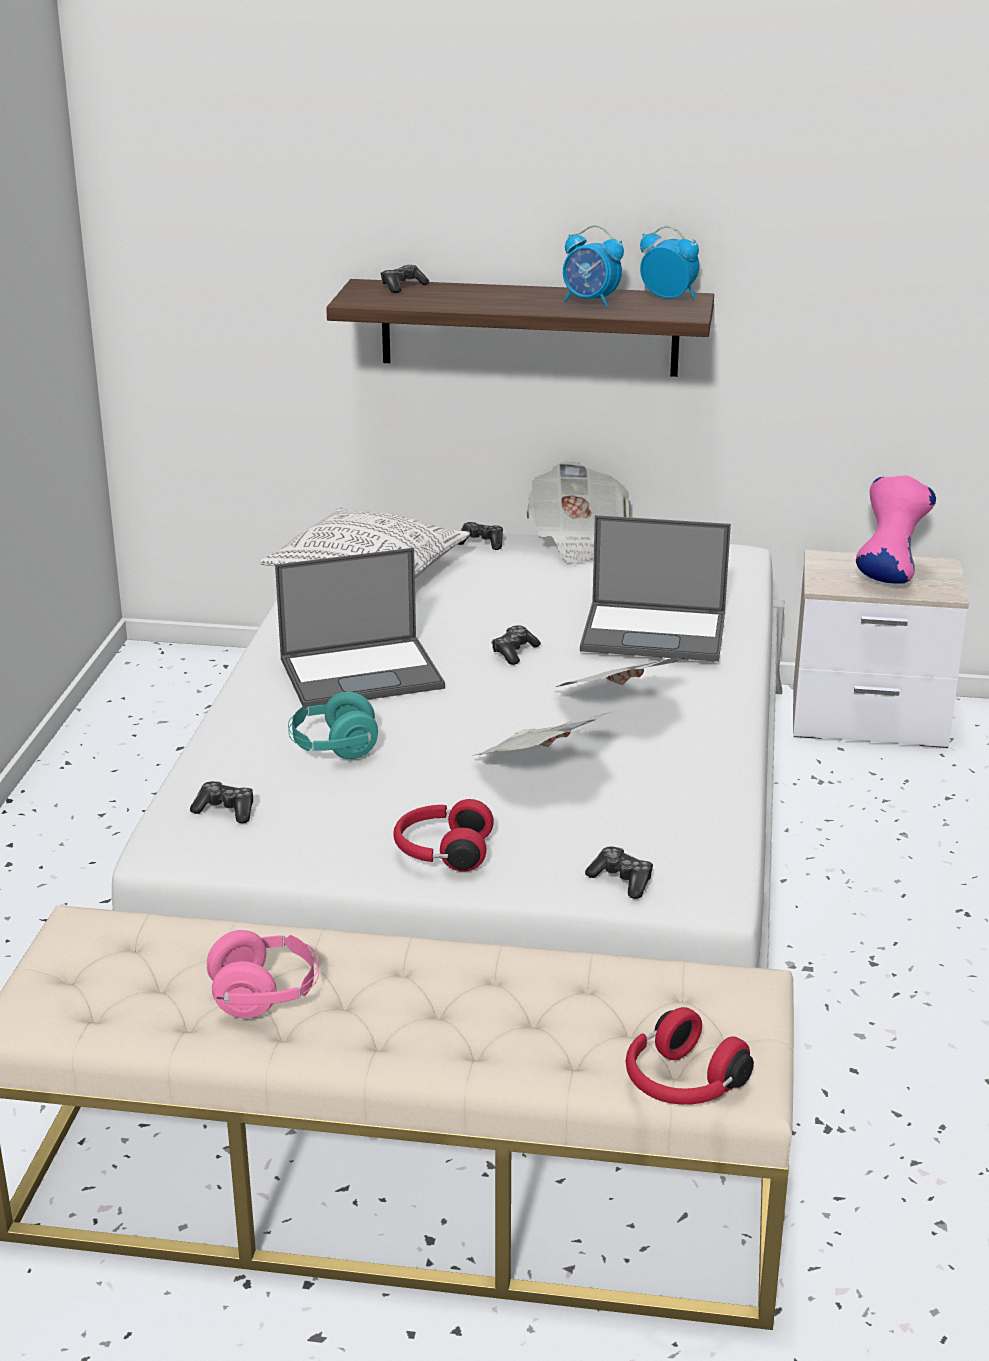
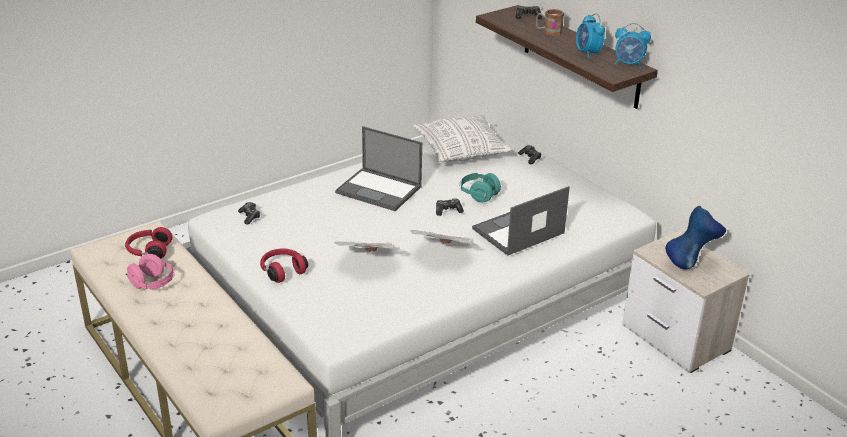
camera: 45 degrees right, 5 degrees up
turquoise headphones [288,692,378,759] -> turquoise headphones moved to [460,173,502,203]
newspaper [526,461,629,564] -> none
laptop [580,515,731,662] -> laptop turned 90 degrees clockwise [472,186,570,256]
game controller [585,846,653,899] -> none
red headphones [626,1007,754,1105] -> red headphones moved to [125,227,172,259]
alarm clock [640,226,699,299] -> alarm clock turned 120 degrees clockwise [614,23,651,68]
pink vase [856,476,936,584] -> blue vase [665,206,726,269]
none -> mug [536,9,564,36]

